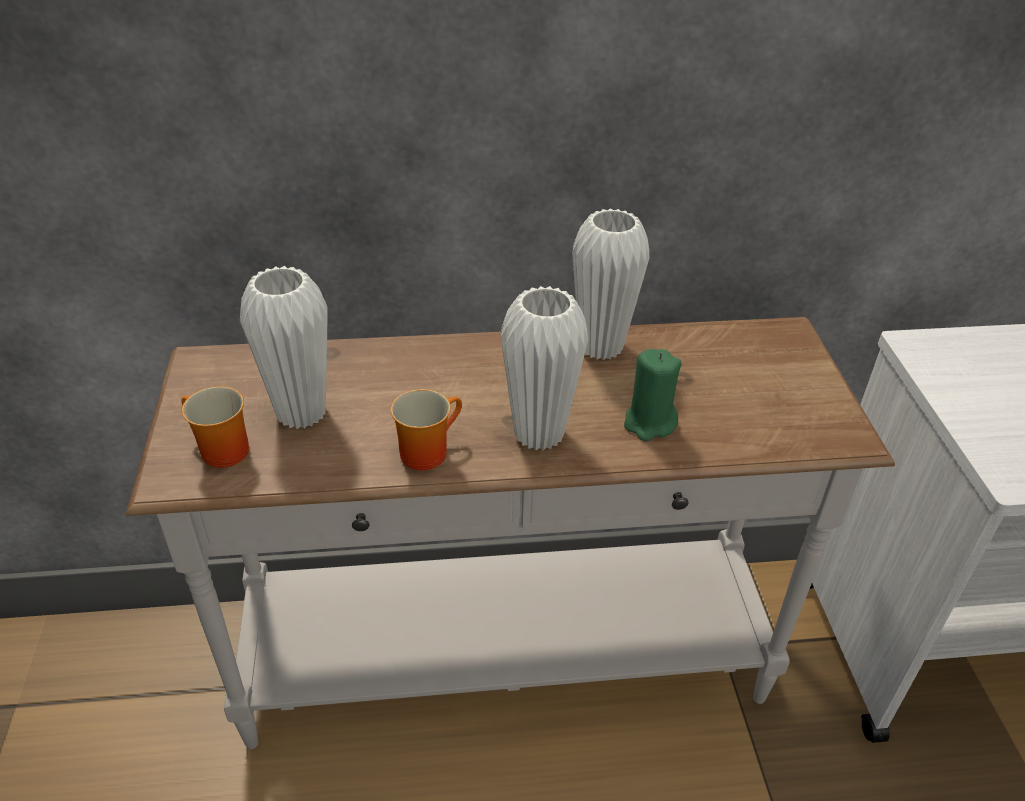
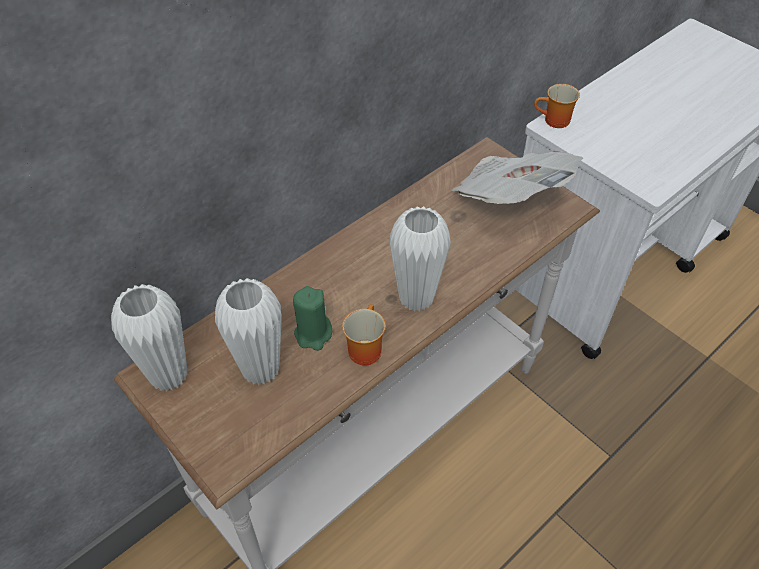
camera: 35 degrees left, 10 degrees up
mug [181,386,249,468] -> mug moved to [534,84,580,128]
white vase [572,208,650,360] -> white vase moved to [111,284,188,391]
green candle [624,349,682,442] -> green candle moved to [293,286,332,351]
none -> newspaper [451,151,583,204]

